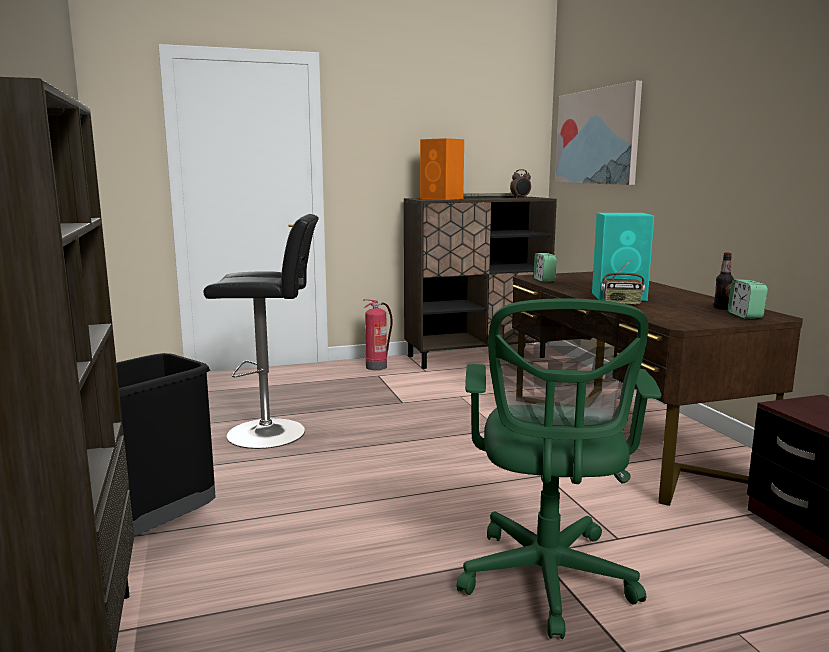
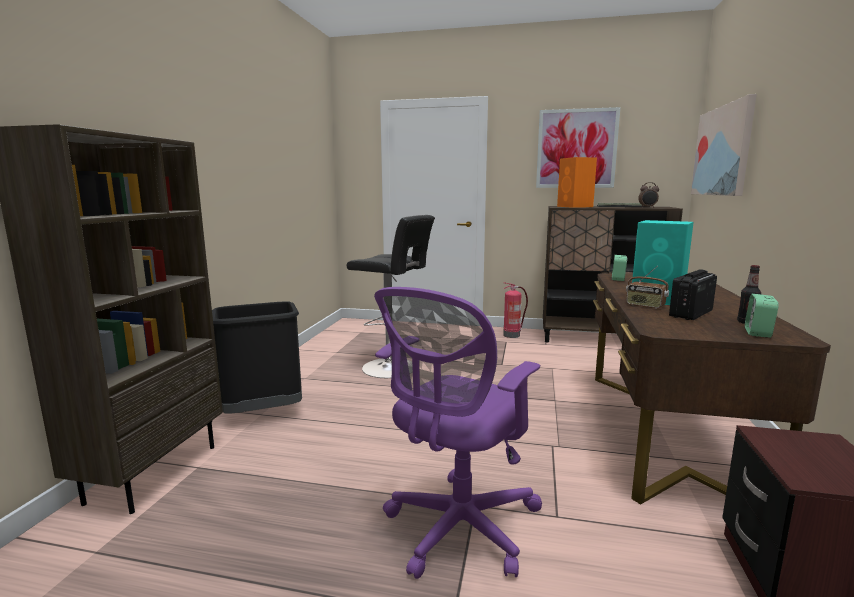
camera: 30 degrees right, 0 degrees up
green office chair [456,298,661,639] -> purple office chair [374,287,542,579]
none -> picture [536,107,621,188]
none -> radio [669,269,717,320]

